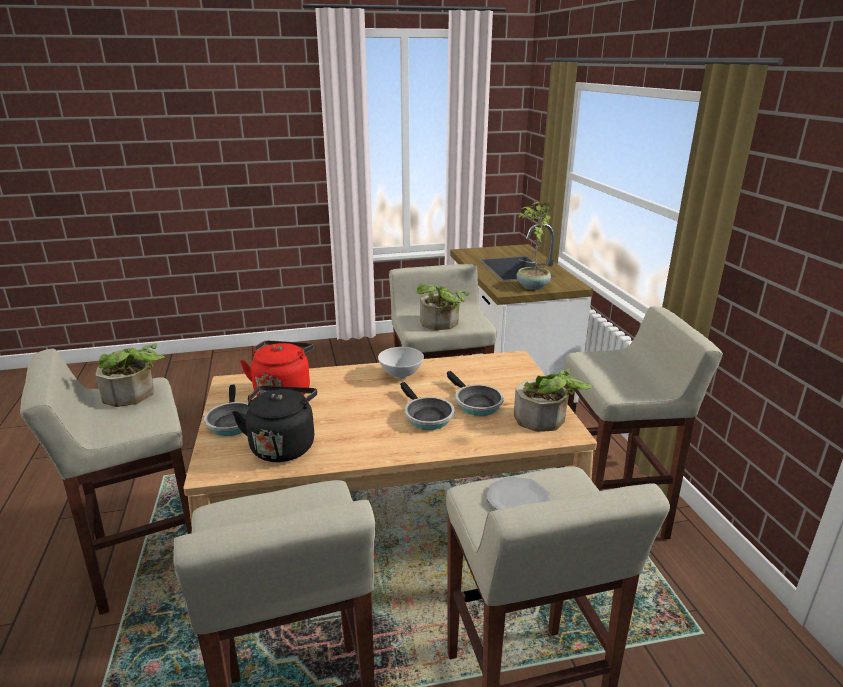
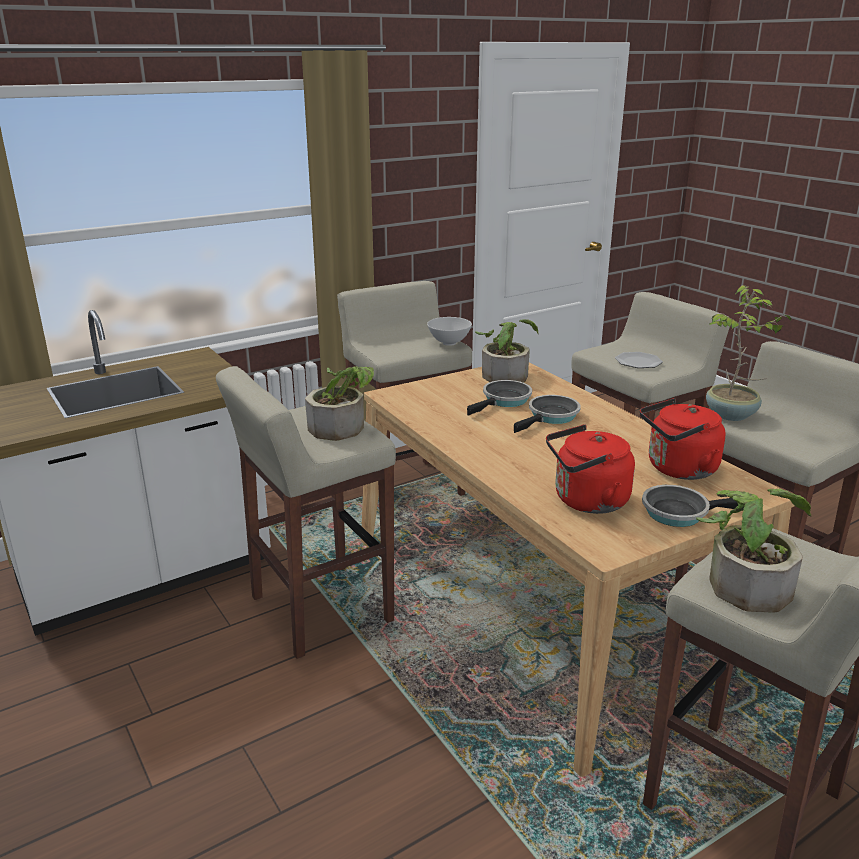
camera: 110 degrees left, 0 degrees up
frying pan [204,385,249,436] -> frying pan turned 150 degrees counterclockwise [642,485,738,527]
black kettle [232,386,317,462] -> red kettle [640,398,726,480]
white bowl [378,347,424,379] -> white bowl moved to [427,317,472,346]
potted plant [516,202,552,290] -> potted plant moved to [706,285,791,421]

